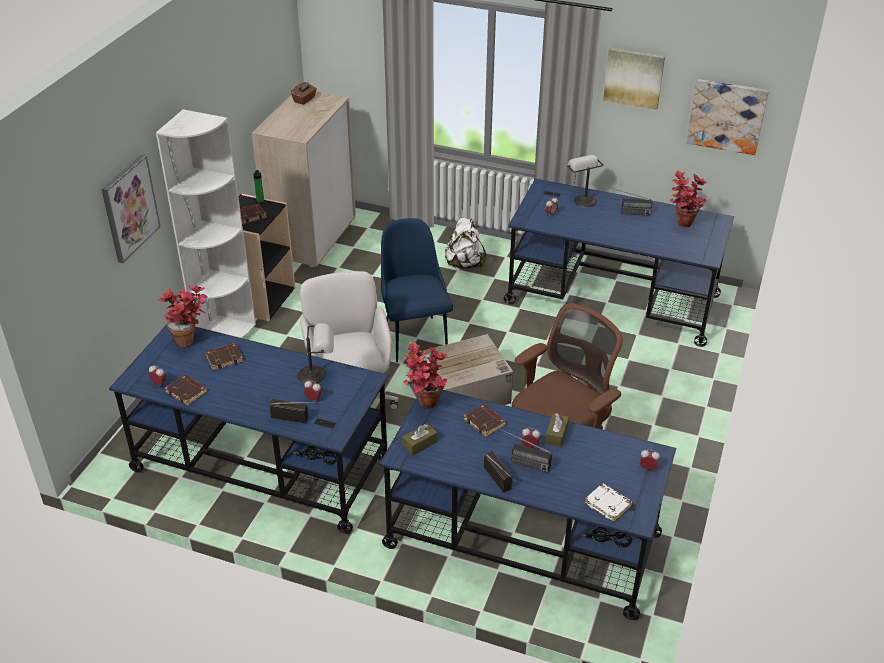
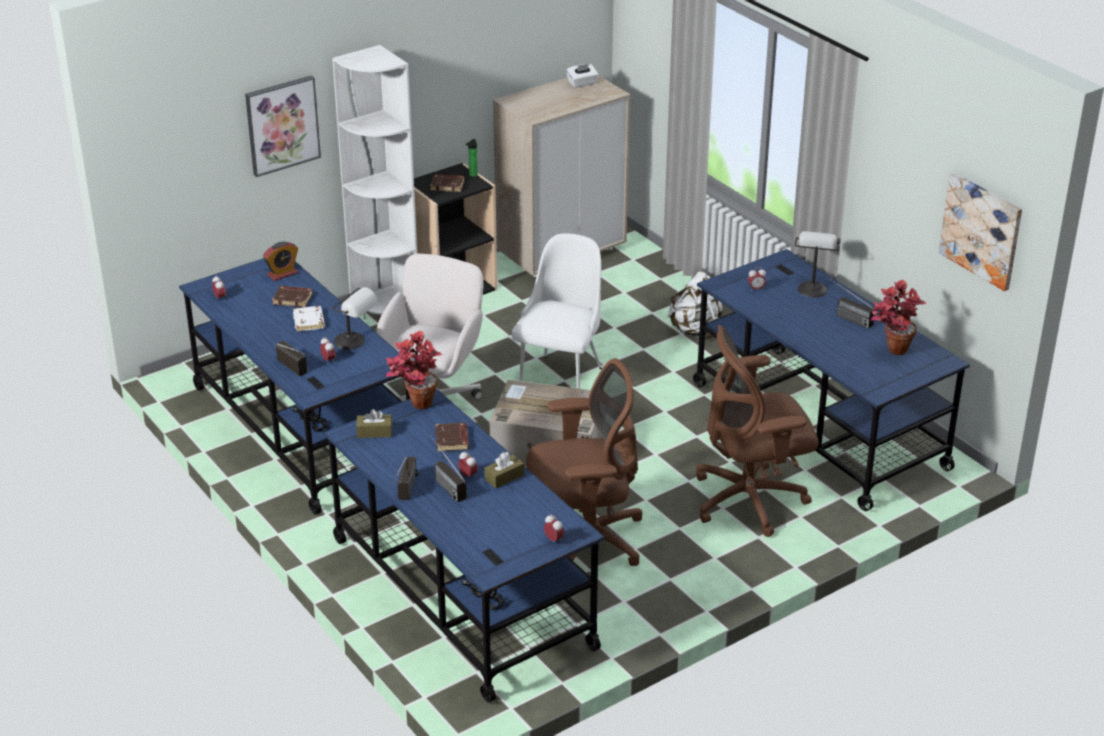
camera: 35 degrees right, 5 degrees down
potted plant [157,285,207,348] -> alarm clock [263,242,298,281]
brown book [165,375,208,406] -> none
brown tissue box [291,82,317,105] -> white tissue box [566,64,598,88]
blue chair [381,218,453,362] -> white chair [512,233,602,389]
white book [584,483,632,522] -> white book moved to [293,306,325,332]
picture [603,48,665,110] -> none
none -> brown office chair [696,325,819,537]

